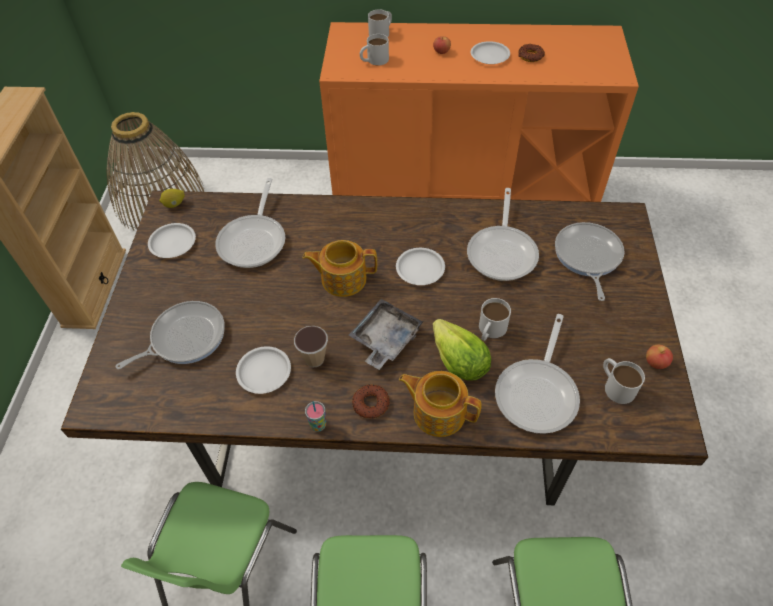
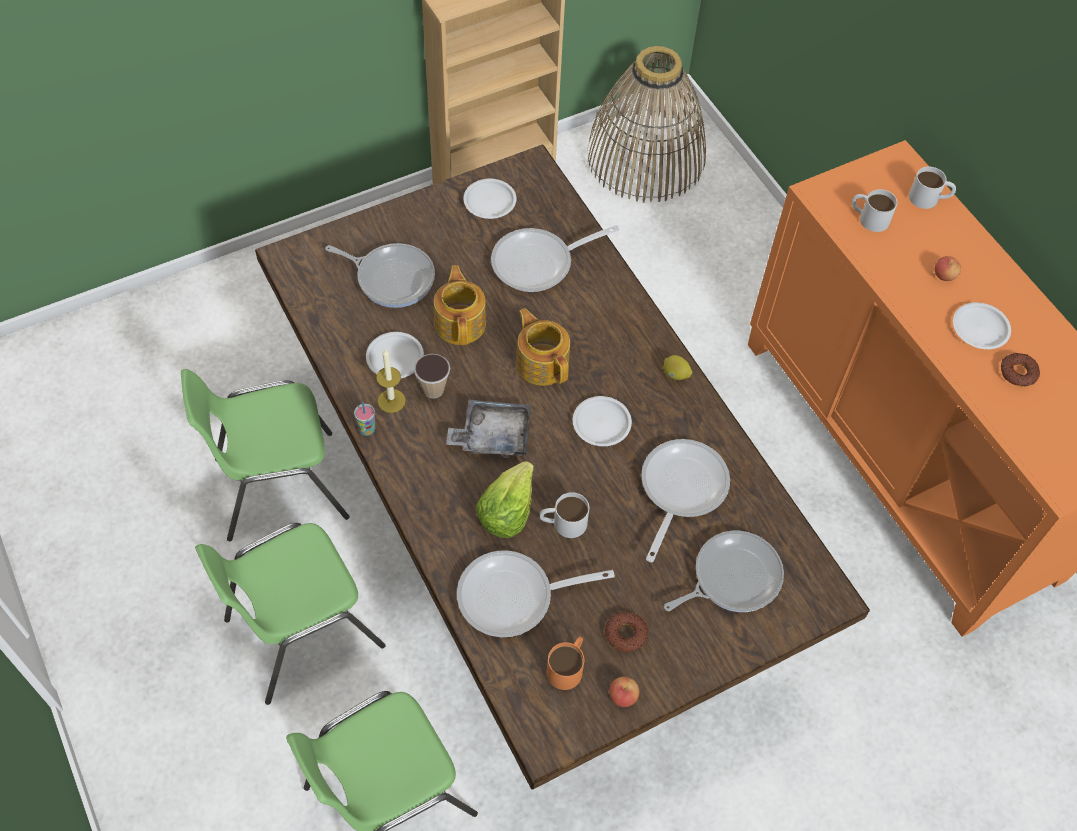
camera: 55 degrees right, 5 degrees up
lemon [159,189,185,208] -> lemon moved to [663,355,693,380]
donut [352,384,390,418] -> donut moved to [605,612,648,652]
teapot [399,371,482,437] -> teapot moved to [434,265,486,345]
frying pan [467,188,539,281] -> frying pan turned 135 degrees clockwise [641,439,730,562]
white mug [603,358,645,404] -> orange mug [547,636,584,690]
none -> candle [376,349,406,413]

